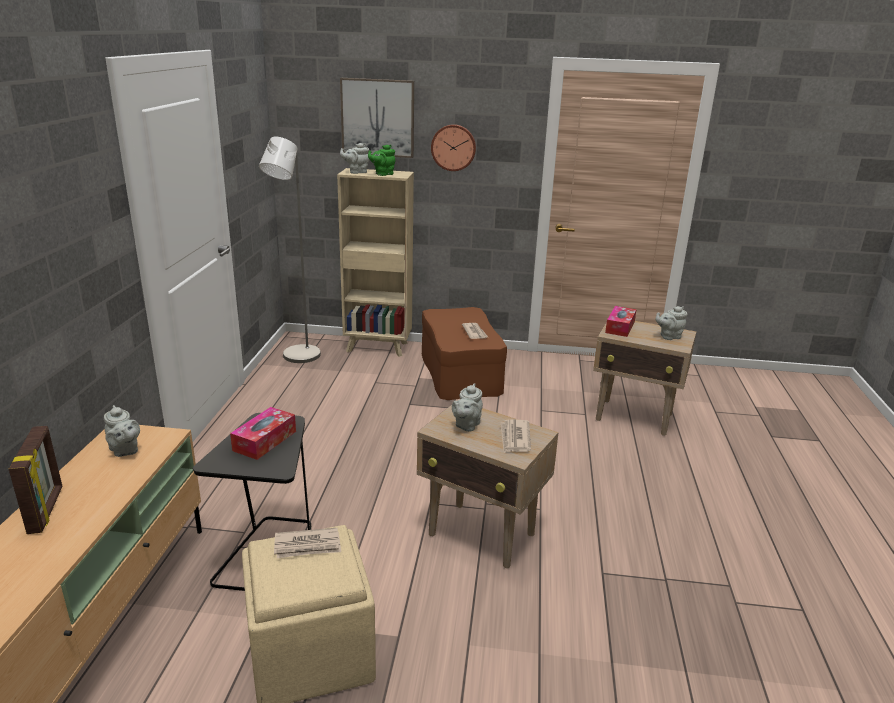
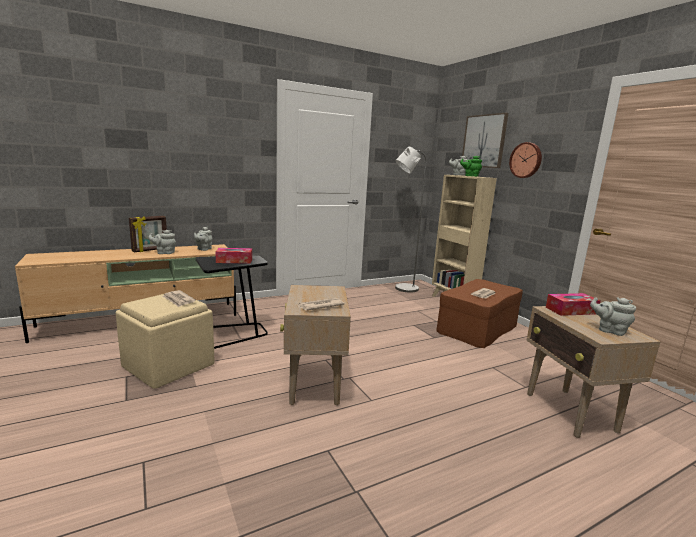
camera: 55 degrees right, 10 degrees down
grey teapot [452,383,483,432] -> grey teapot moved to [148,230,176,254]

